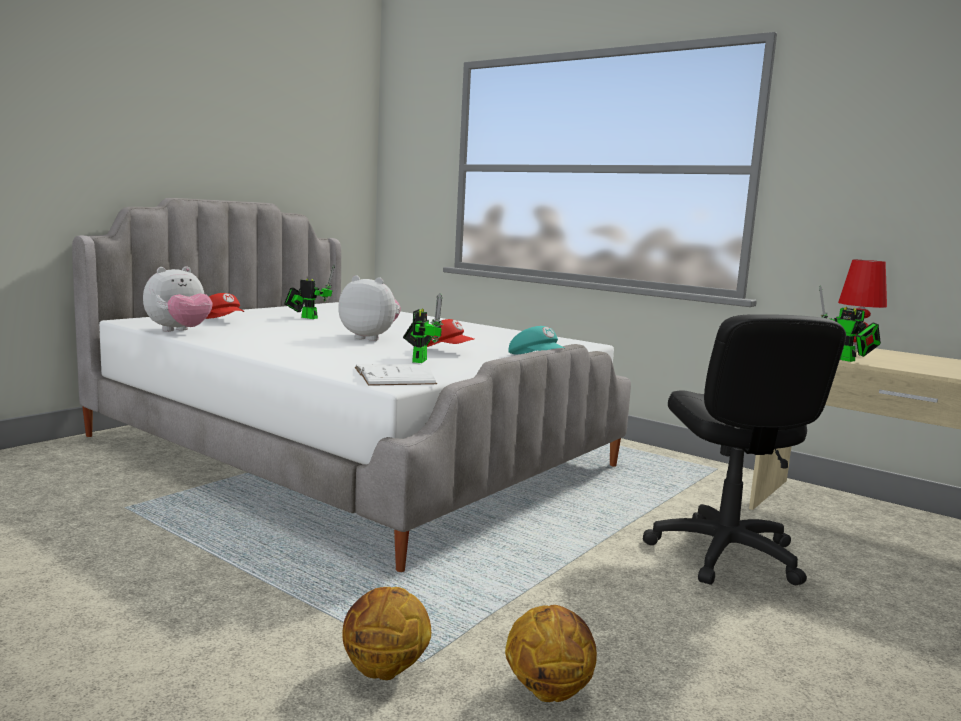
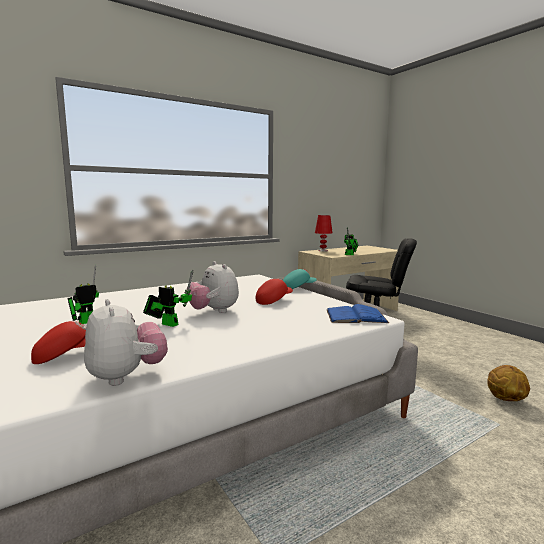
camera: 70 degrees left, 0 degrees up
plush toy [338,275,401,341] -> plush toy turned 75 degrees counterclockwise [187,261,239,313]
basketball [342,587,431,680] -> none
white book [355,364,437,386] -> blue book [327,304,389,323]
toy robot [403,293,443,363] -> toy robot moved to [143,269,193,327]

